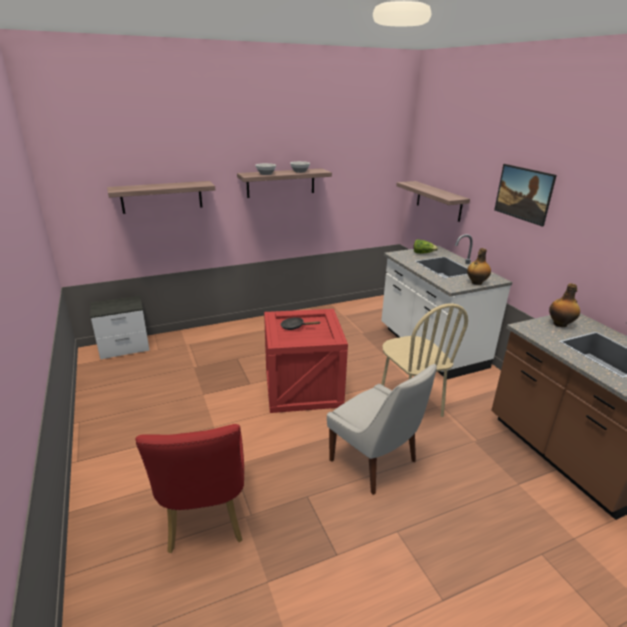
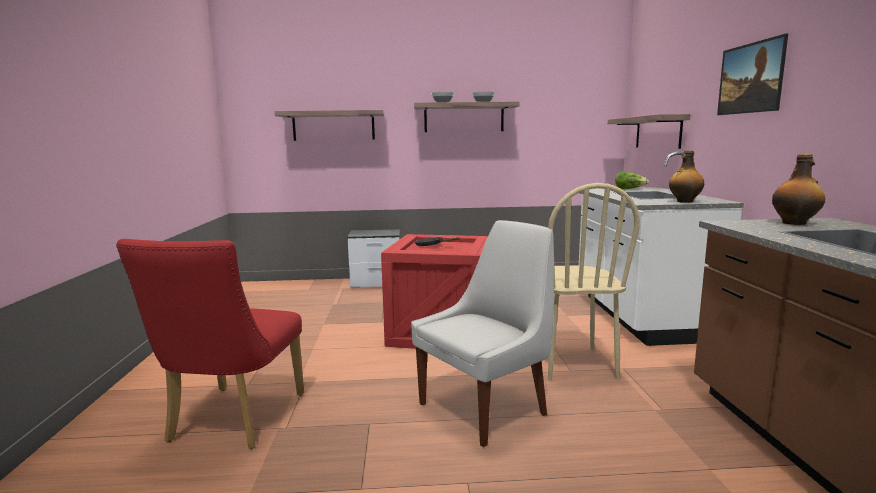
camera: 20 degrees right, 15 degrees down
nightstand [90,296,150,359] -> nightstand moved to [347,229,400,288]
white chair [327,364,437,495] -> white chair turned 105 degrees counterclockwise [411,220,554,447]

